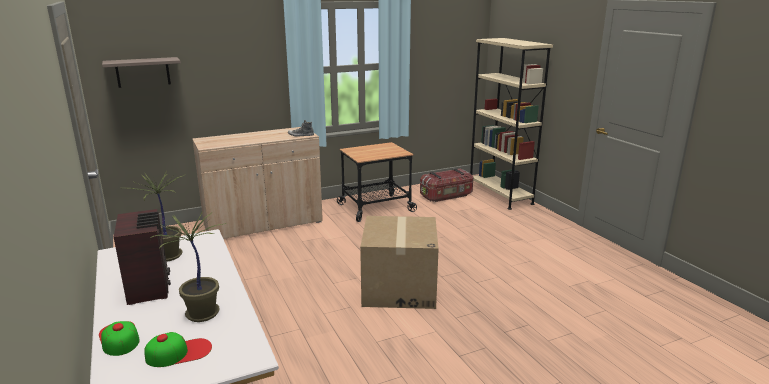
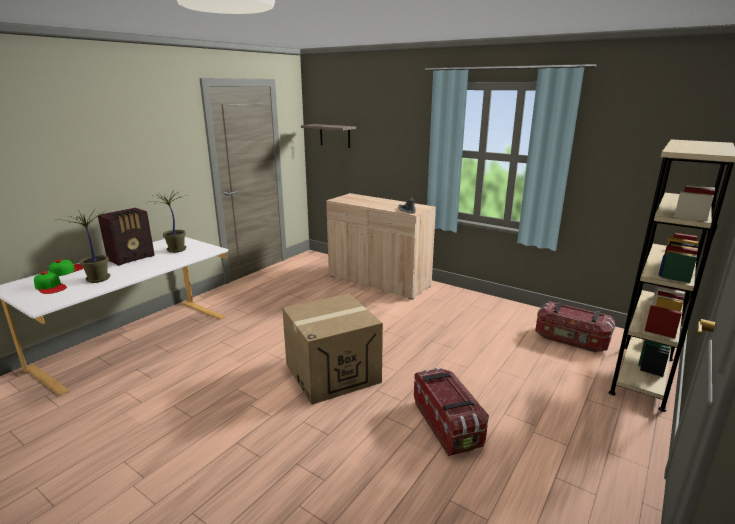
camera: 60 degrees right, 0 degrees up
cart [337,142,417,222] -> none
none -> storage box [414,367,489,456]

